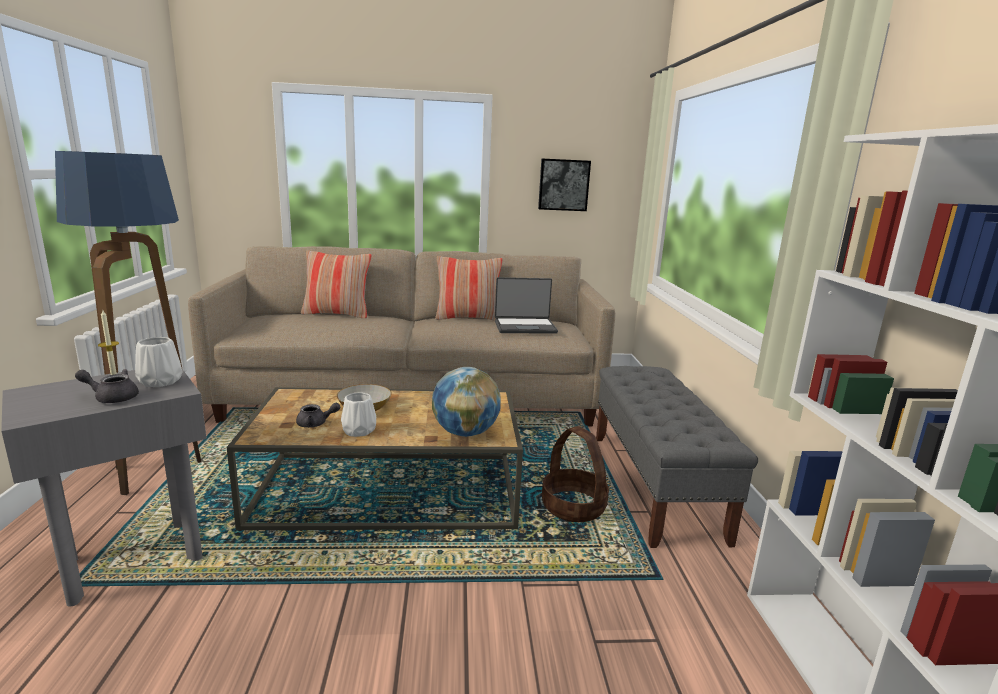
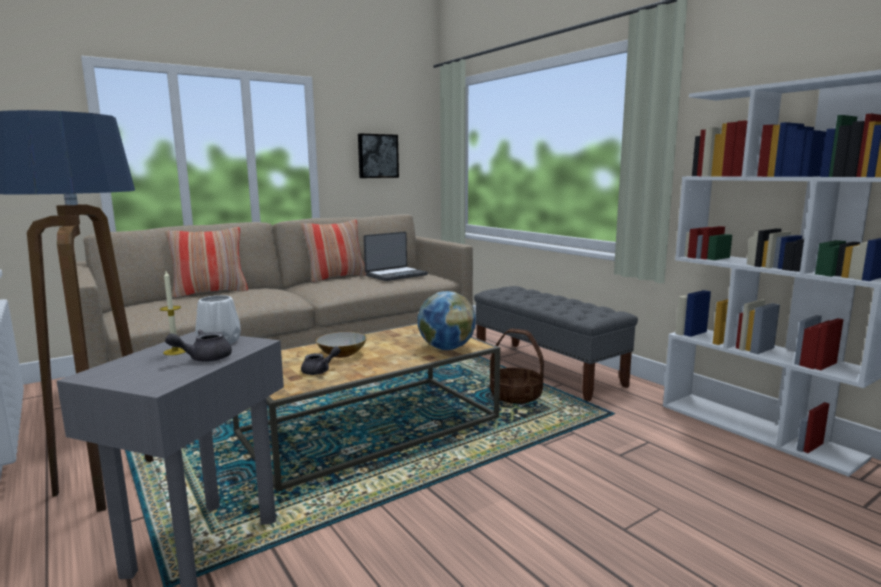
camera: 30 degrees left, 5 degrees down
white vase [341,392,376,437] -> none

